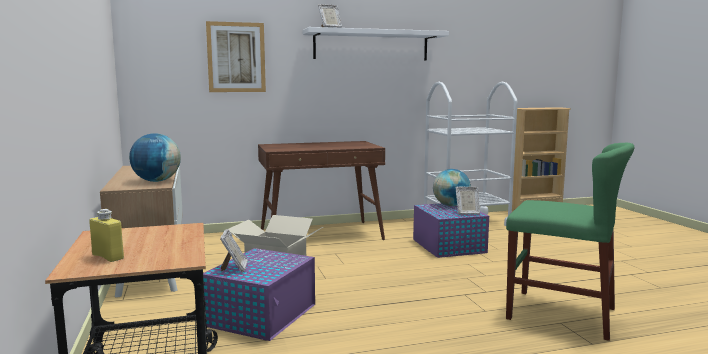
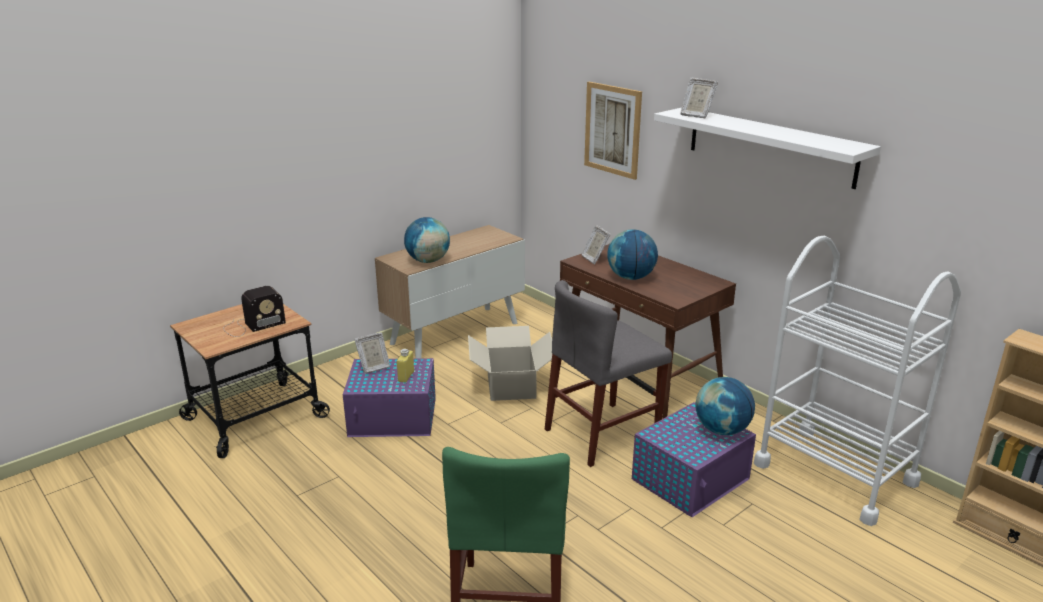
camera: 65 degrees right, 15 degrees up
yellow bottle [89,209,124,262] -> yellow bottle moved to [397,349,414,383]
picture frame [456,187,480,215] -> picture frame moved to [582,225,611,264]
none -> radio [223,286,286,337]
none -> grey chair [545,280,672,467]
none -> globe [607,229,658,280]

